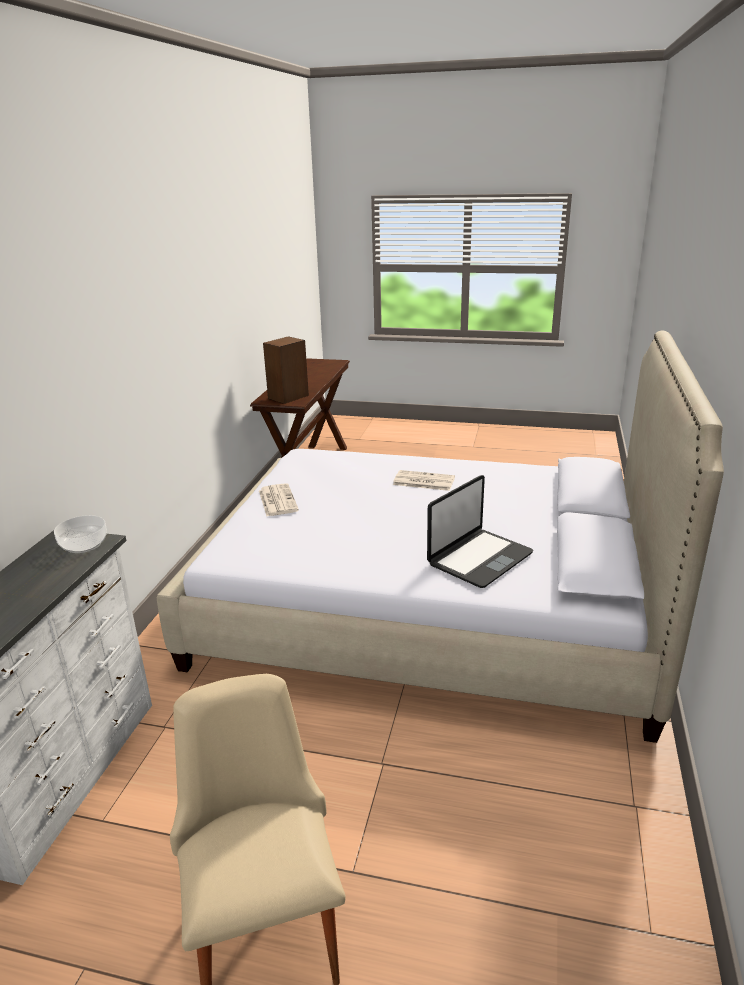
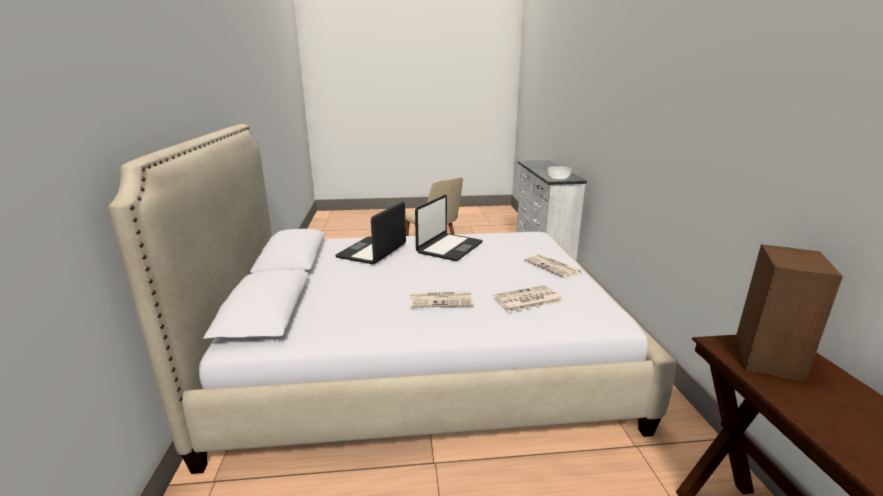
camera: 160 degrees right, 5 degrees down
none -> laptop [415,195,483,261]
none -> newspaper [493,285,563,312]

